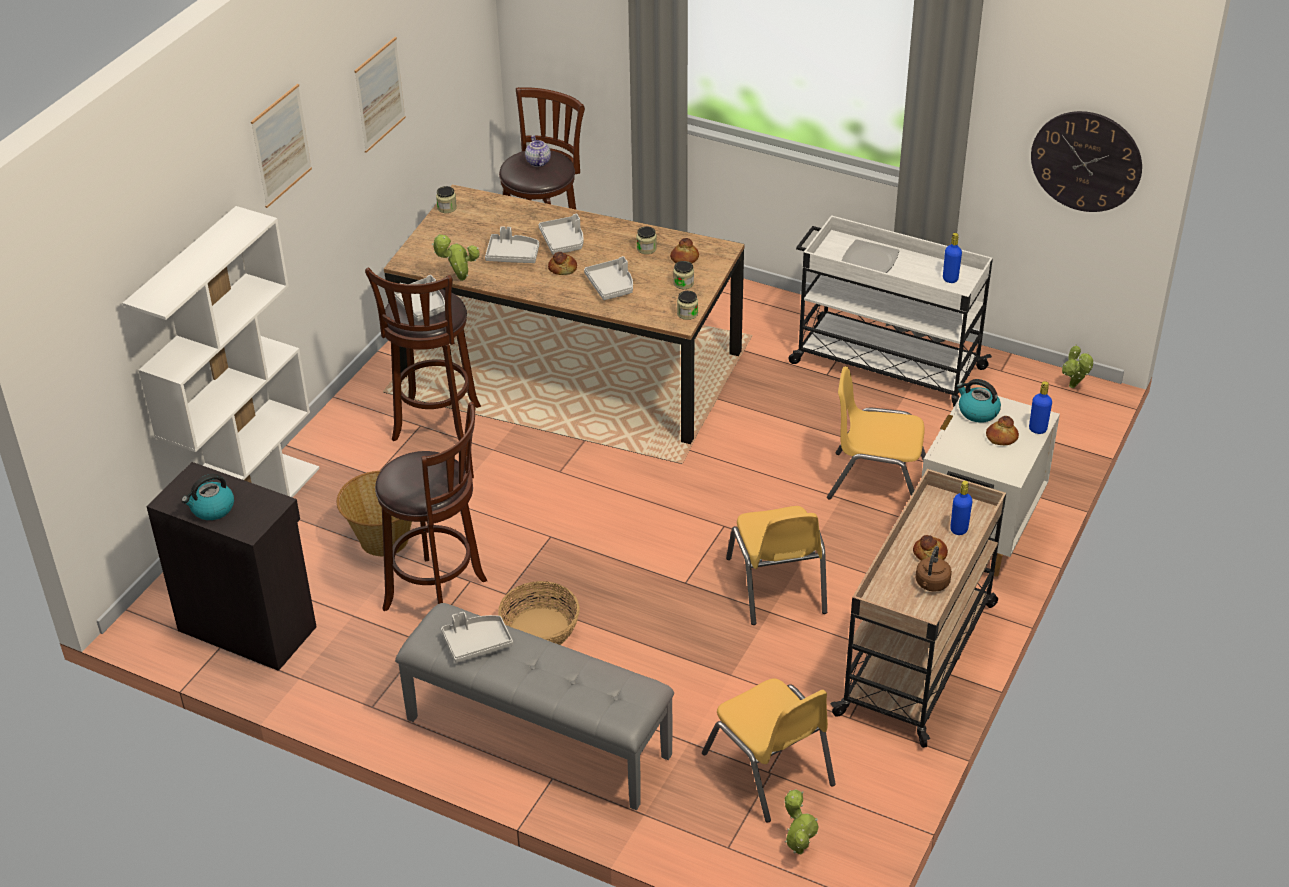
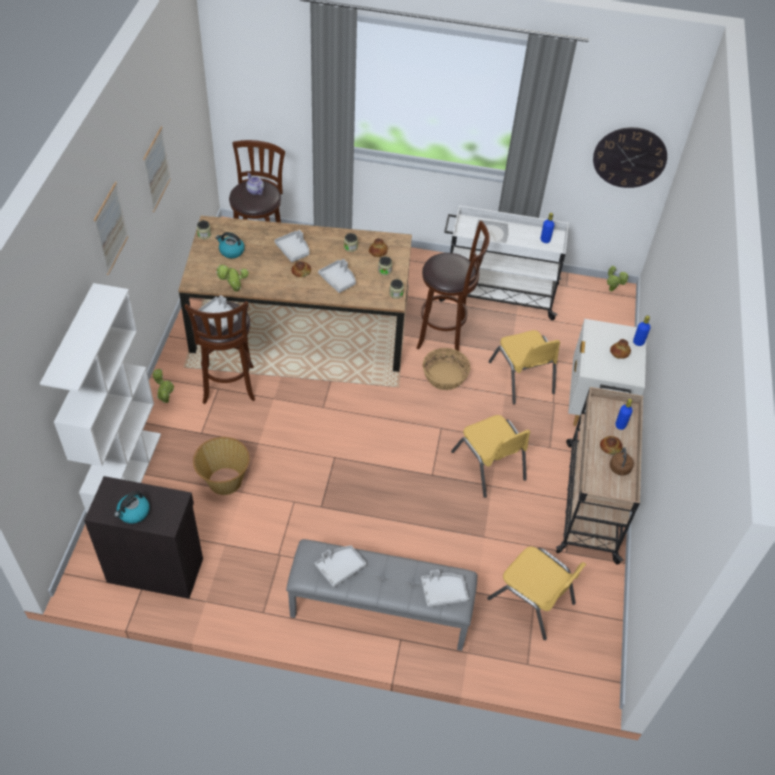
camera: 20 degrees left, 10 degrees up
brown stool [375,402,487,611] -> brown stool moved to [417,220,490,355]
grey tray [485,226,539,263] -> grey tray moved to [421,570,469,607]
basket [498,581,580,645] -> basket moved to [423,348,470,390]
potted plant [784,789,819,854] -> potted plant moved to [152,369,174,403]
yellow chair [827,366,926,500] -> yellow chair turned 105 degrees counterclockwise [488,330,560,404]
kettle [957,379,1001,423] -> kettle moved to [216,232,245,258]

